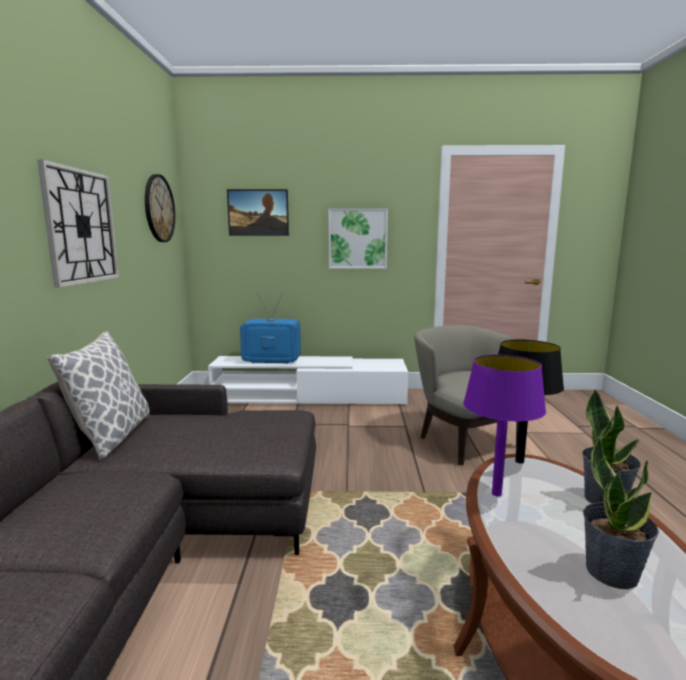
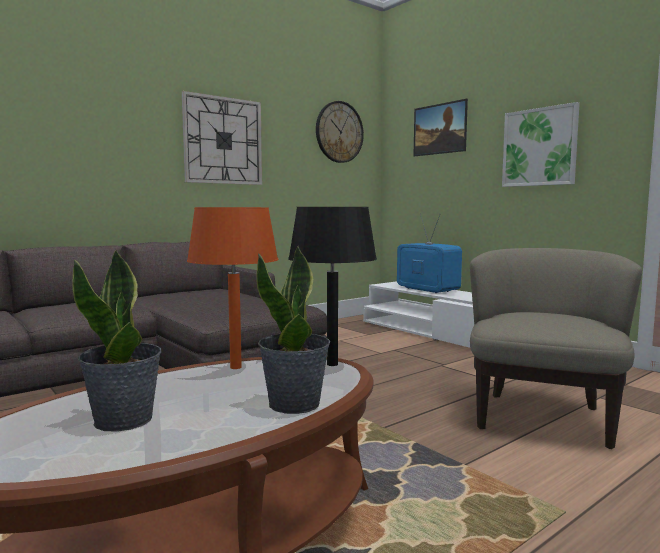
camera: 50 degrees right, 5 degrees down
pillow [47,332,150,460] -> none
purple table lamp [463,355,546,497] -> orange table lamp [187,207,278,369]

